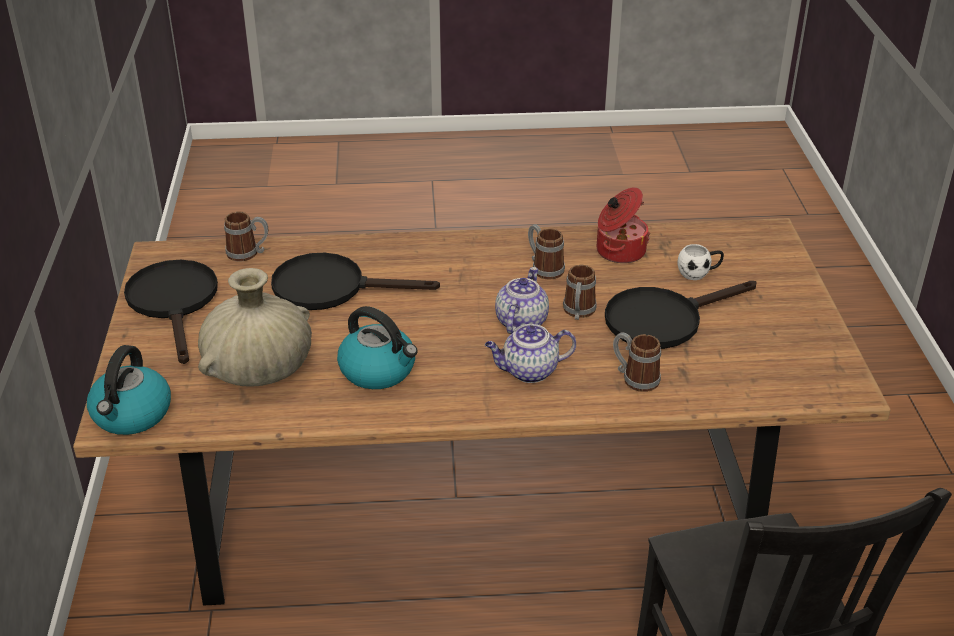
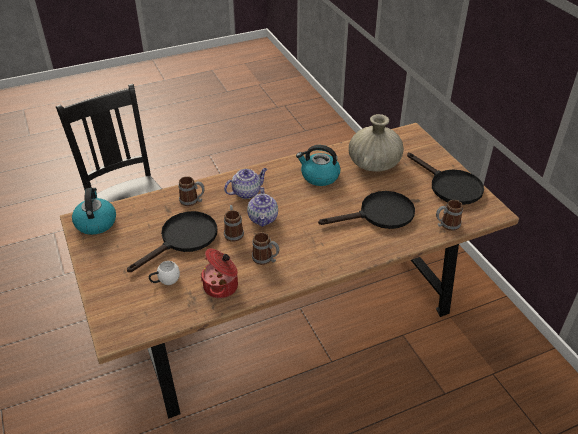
camera: 160 degrees right, 5 degrees up
kettle [87,345,171,435] -> kettle moved to [72,188,116,235]

